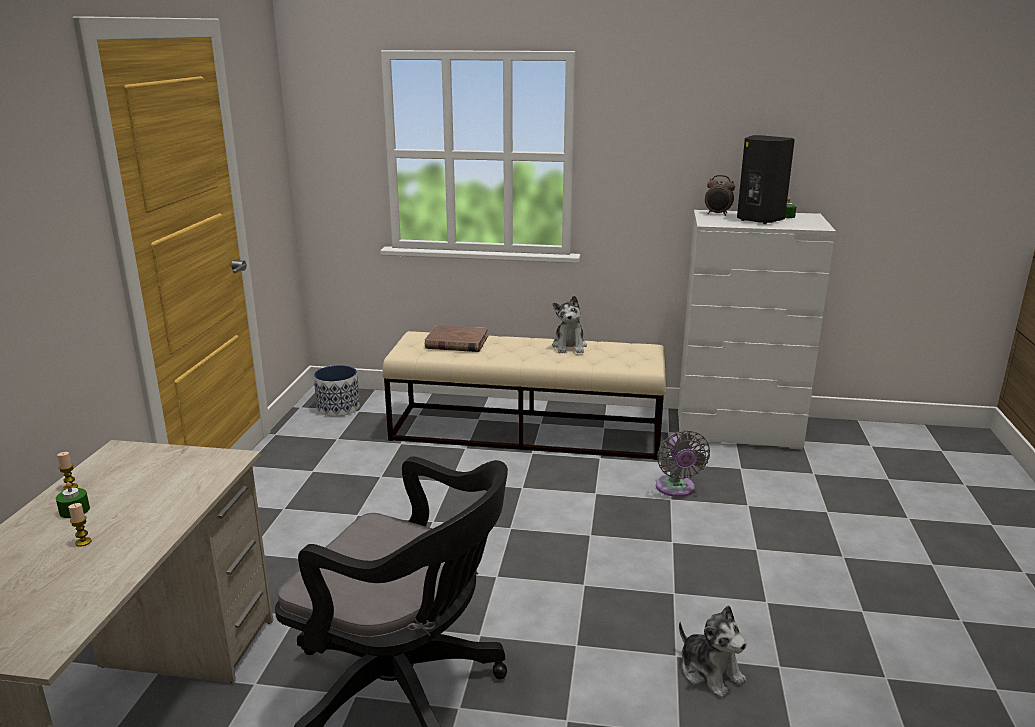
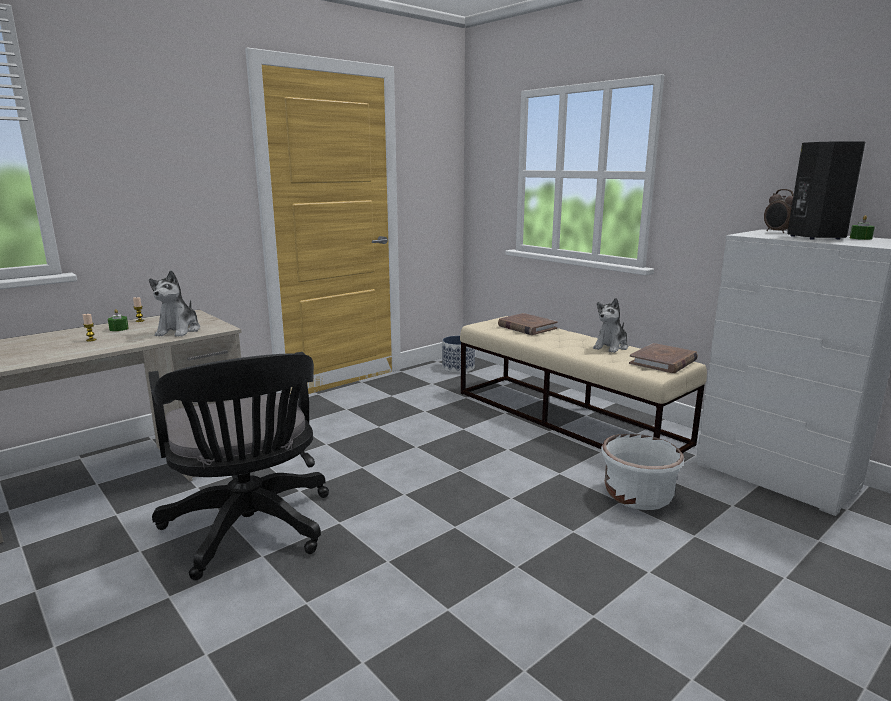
camera: 40 degrees right, 5 degrees down
grey fan [656,430,710,497] -> white planter [601,434,684,510]
plush toy [679,605,747,698] -> plush toy moved to [149,270,200,337]
none -> brown book [629,343,698,373]

